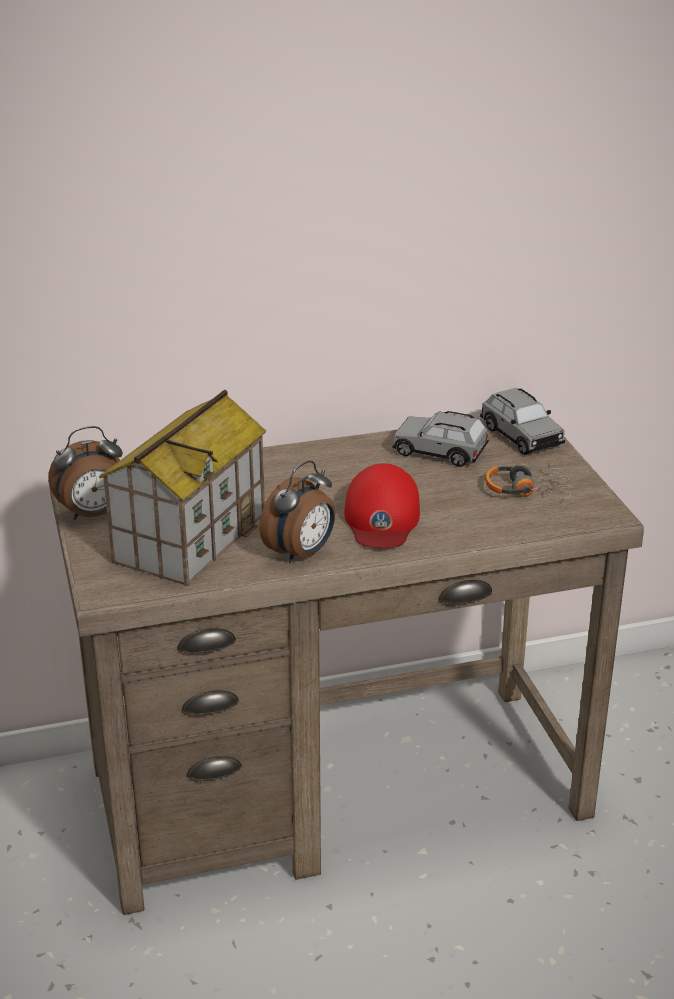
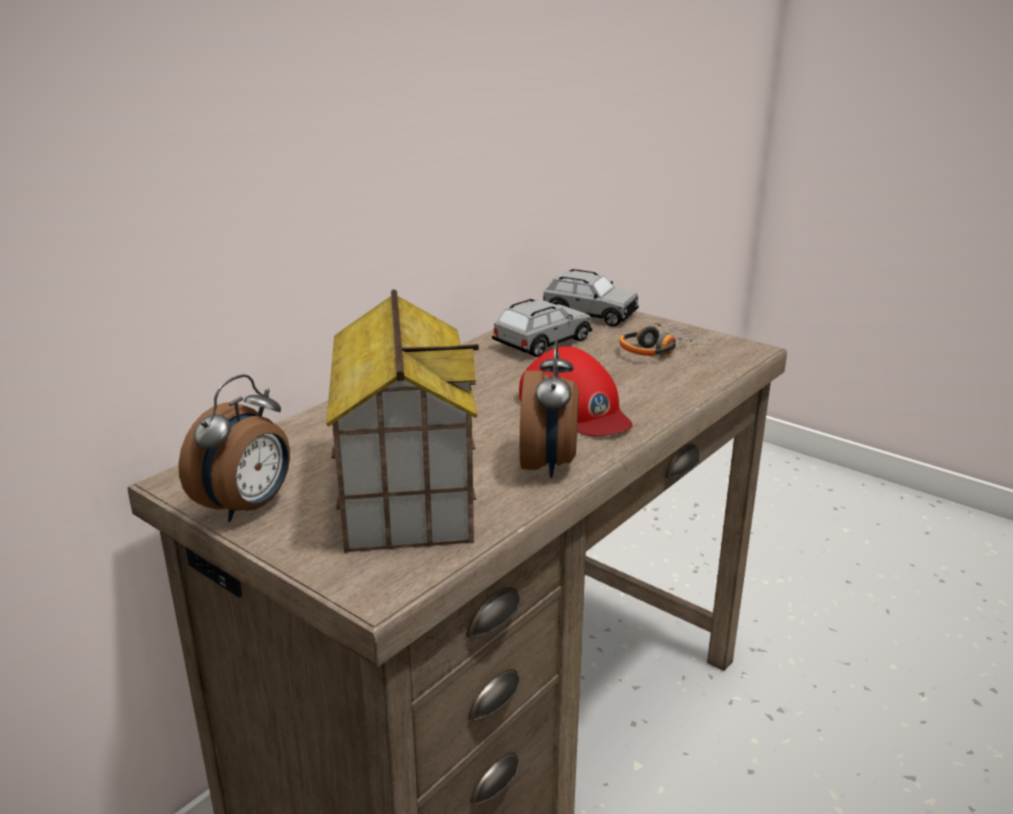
camera: 35 degrees left, 5 degrees down
grey toy car [392,411,489,467] -> grey toy car turned 150 degrees clockwise [492,299,592,357]

